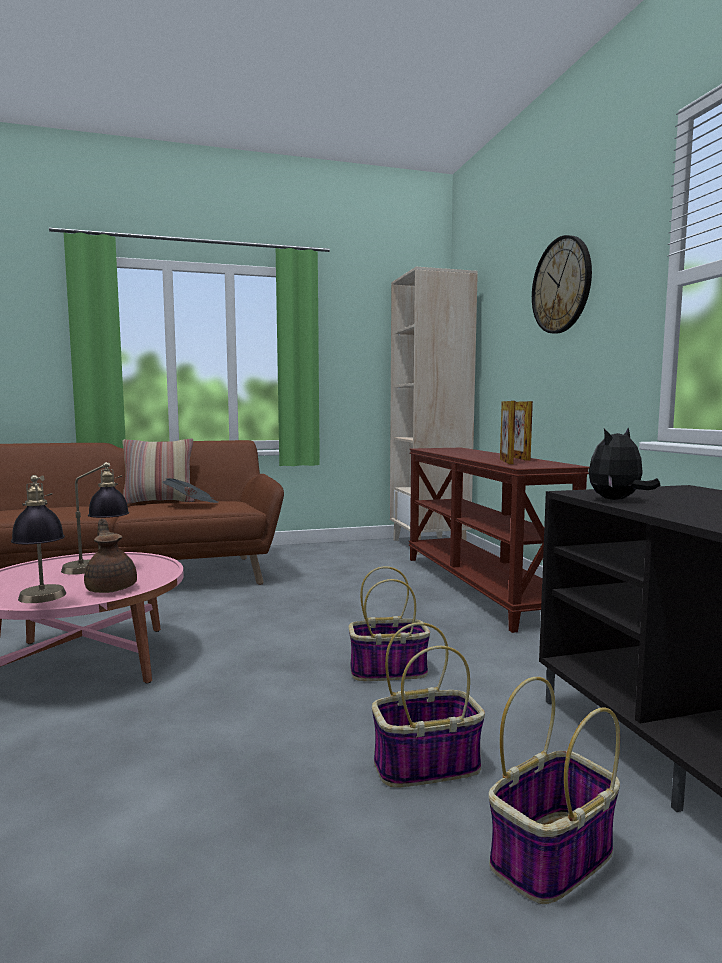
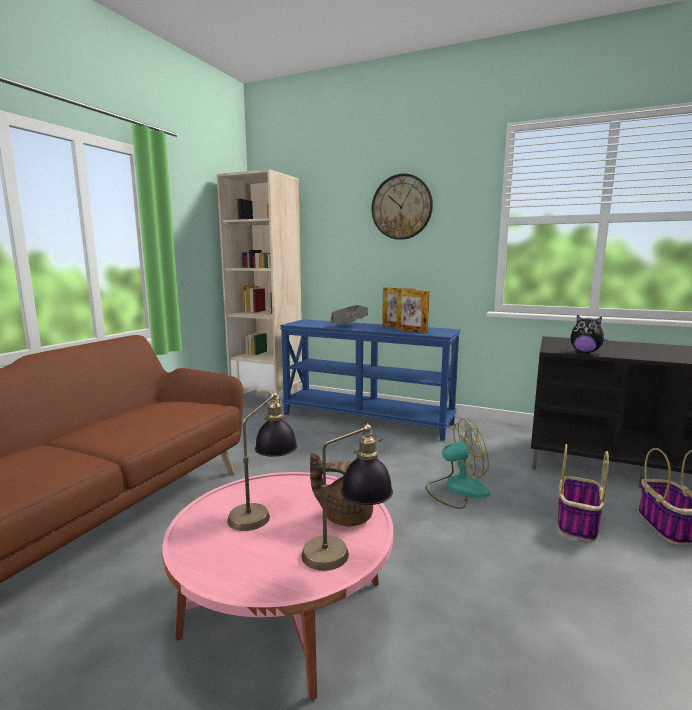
camera: 50 degrees left, 5 degrees up
pillow [122,439,194,504] -> none
newspaper [162,478,218,503] -> newspaper moved to [331,305,368,324]
basket [349,566,430,681] -> fan [425,419,490,509]
brown console table [408,448,589,633] -> blue console table [280,319,461,441]
plush toy [589,428,660,500] -> plush toy turned 60 degrees counterclockwise [571,315,607,353]

